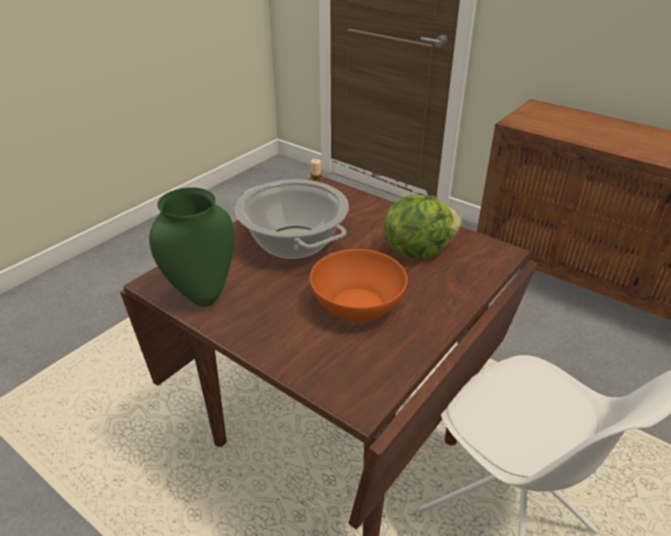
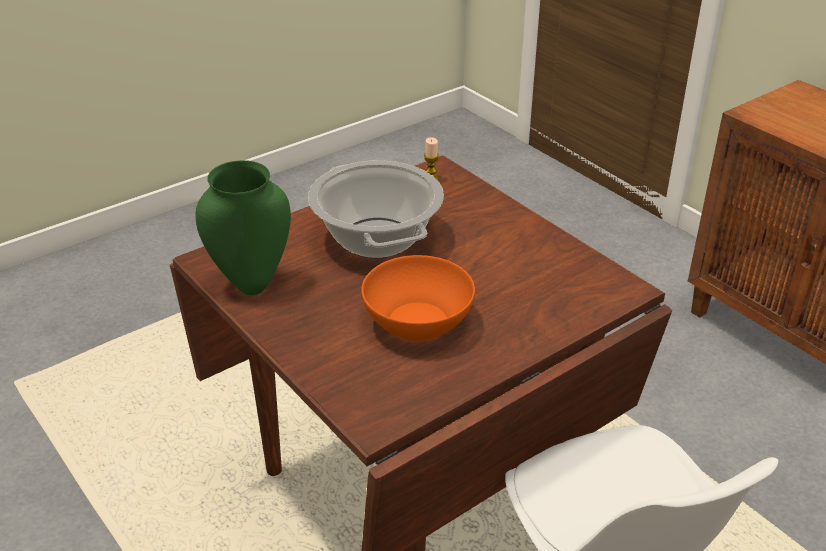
camera: 15 degrees right, 0 degrees up
lettuce [384,195,461,259] -> none

